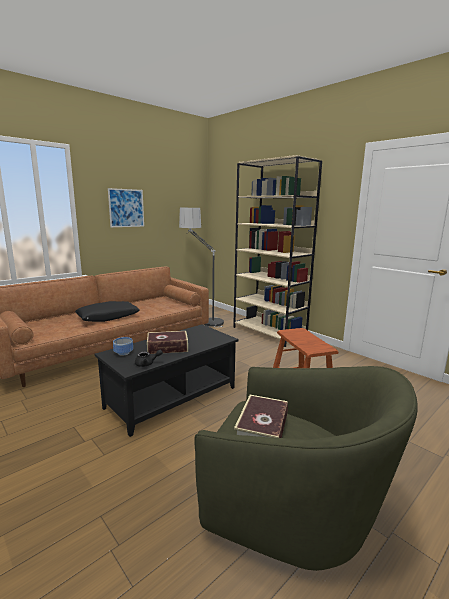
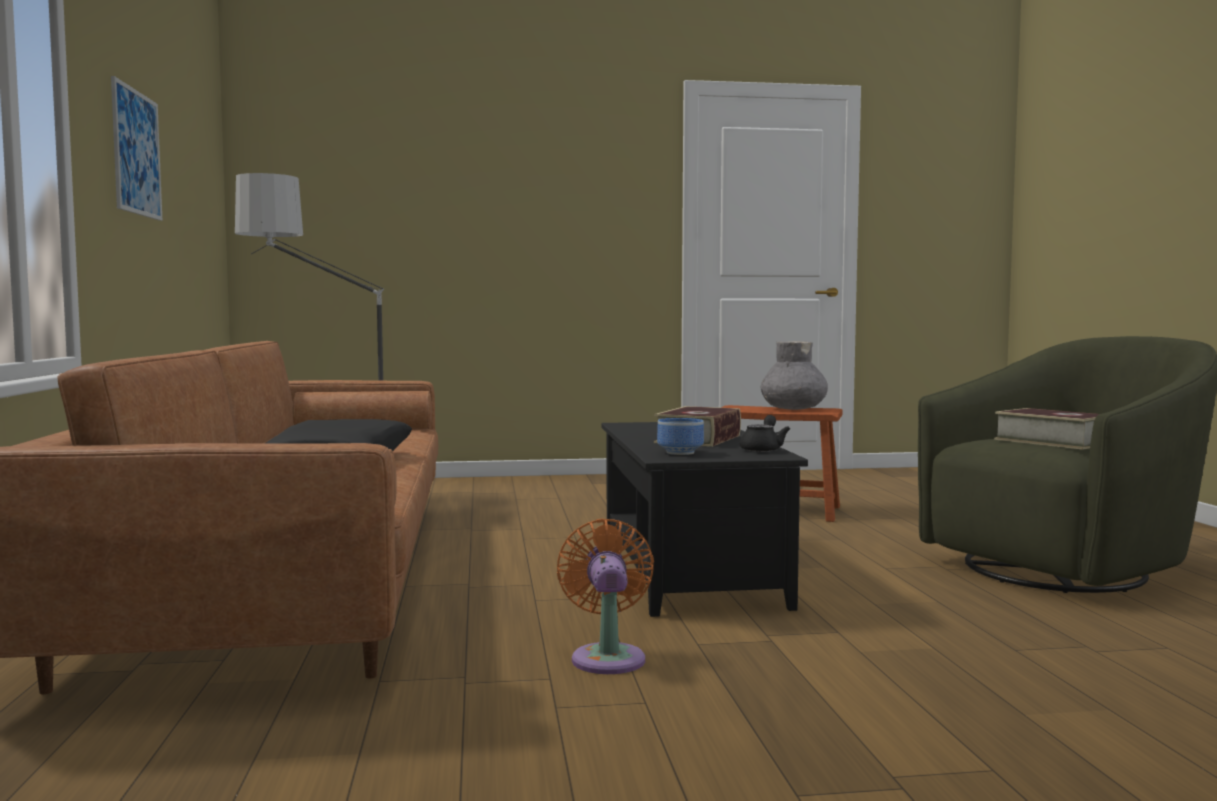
camera: 55 degrees left, 10 degrees down
beige bookcase [233,155,322,347] -> none
none -> orange fan [557,519,654,674]
none -> grey vase [761,341,828,410]

